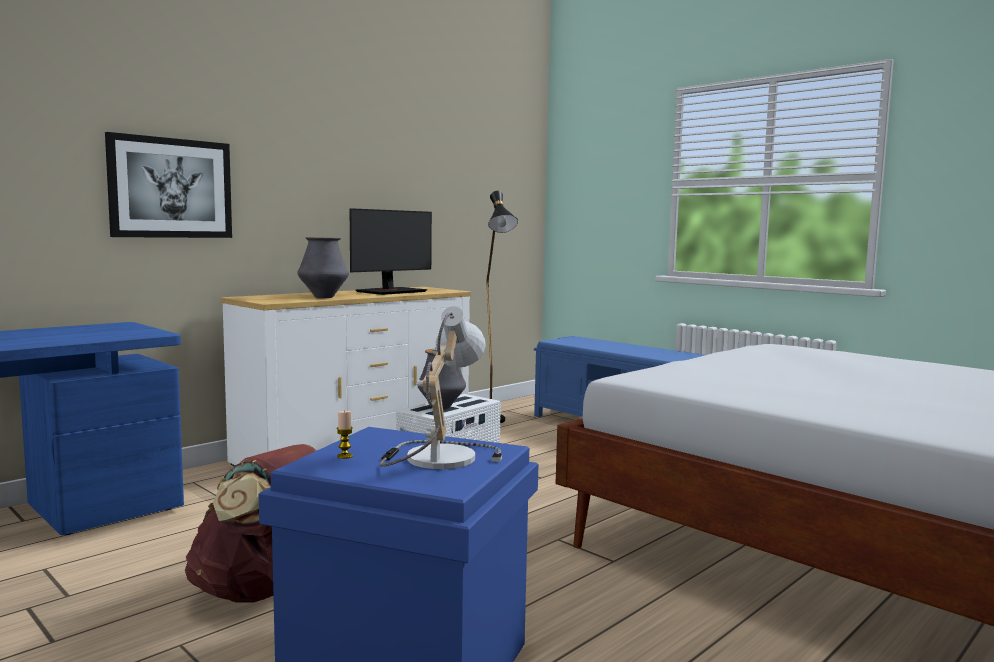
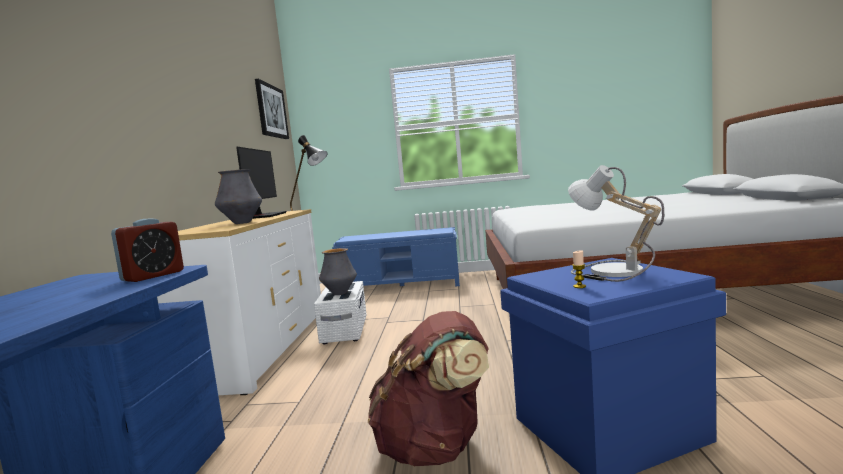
camera: 40 degrees left, 0 degrees up
picture [105,132,232,238] -> picture moved to [255,79,289,139]
none -> alarm clock [111,218,184,282]

